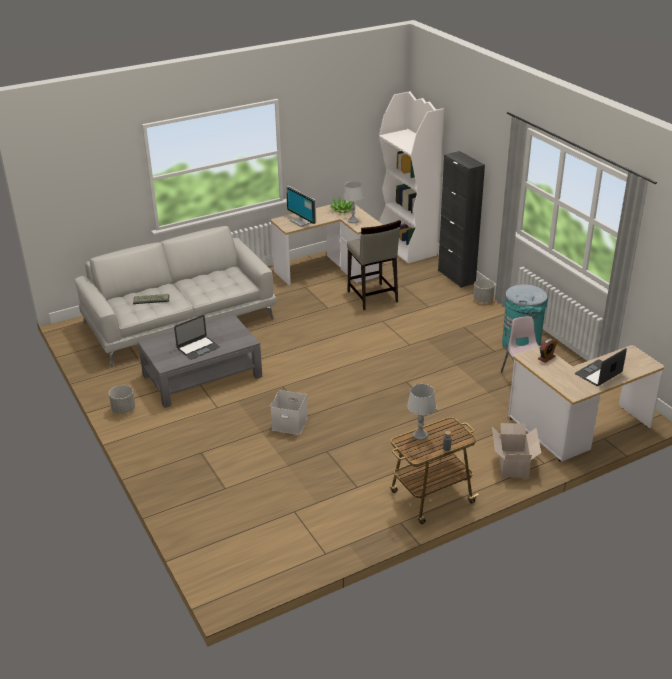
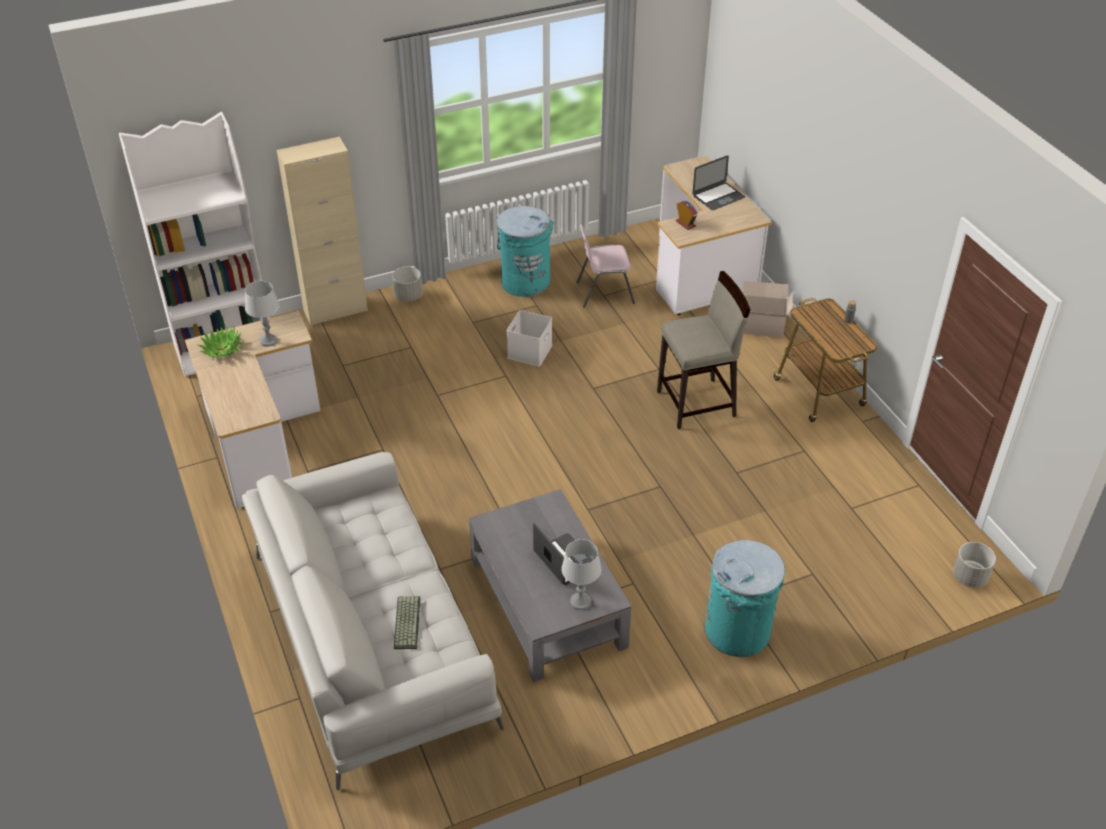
camera: 85 degrees left, 10 degrees up
grey planter [109,385,135,414] -> grey planter moved to [953,542,996,587]
white storage box [270,390,308,435] -> white storage box moved to [507,310,552,366]
monitor [286,186,316,227] -> none
beige stool [347,220,401,310] -> beige stool moved to [657,271,750,429]
grey table lamp [407,384,436,440] -> grey table lamp moved to [561,539,601,610]
black cabinet [438,151,485,288] -> beige cabinet [277,137,368,326]
laptop [575,348,627,386] -> laptop turned 90 degrees counterclockwise [692,155,745,210]
none -> turquoise trash can [705,540,785,657]

